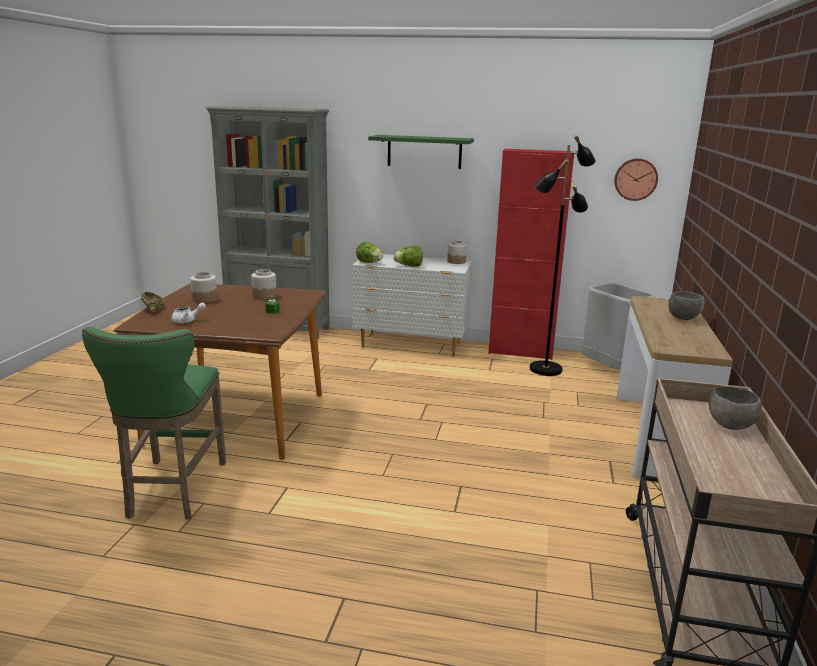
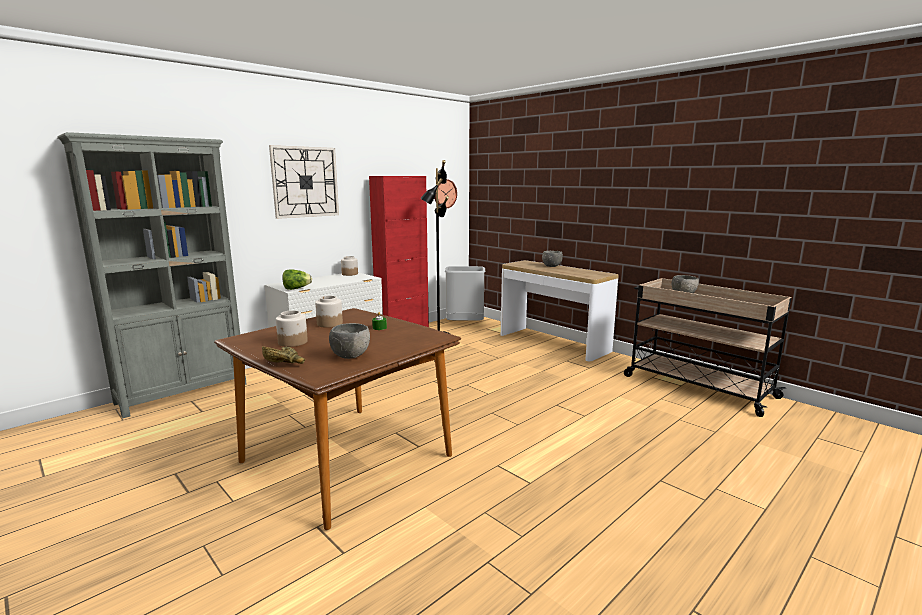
camera: 55 degrees left, 5 degrees down
green stool [82,327,226,520] -> none
white teapot [171,303,206,323] -> grey bowl [329,323,370,359]
green shelf [368,135,474,169] -> wall clock [269,145,339,219]
lettuce [393,246,423,267] -> none

